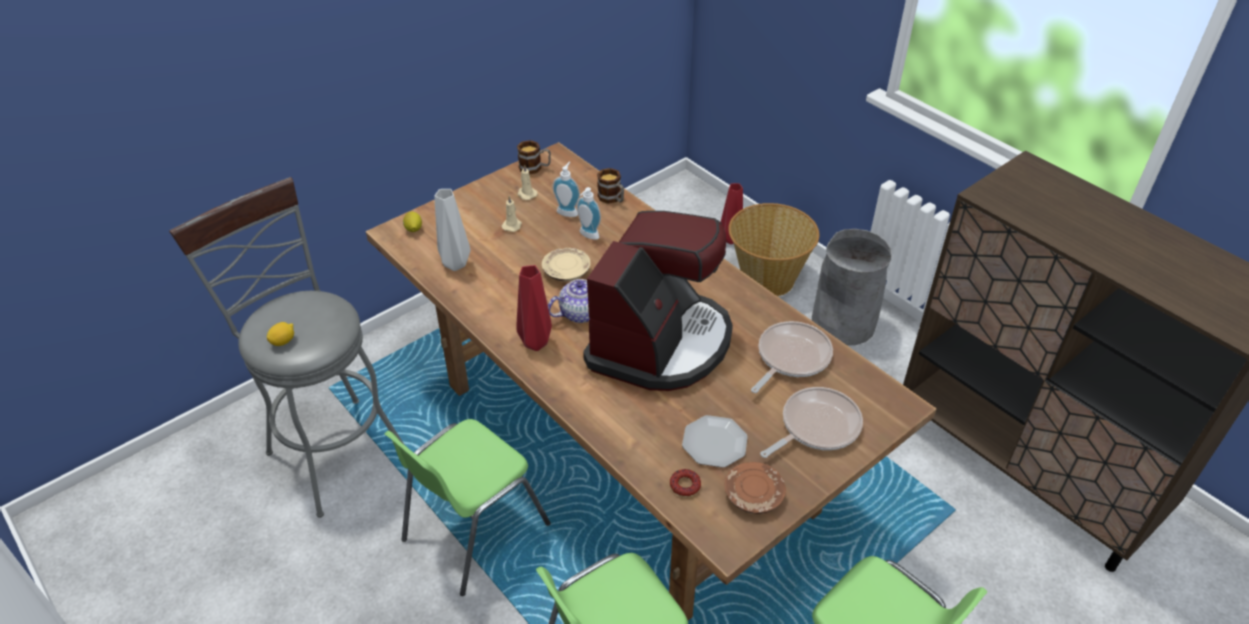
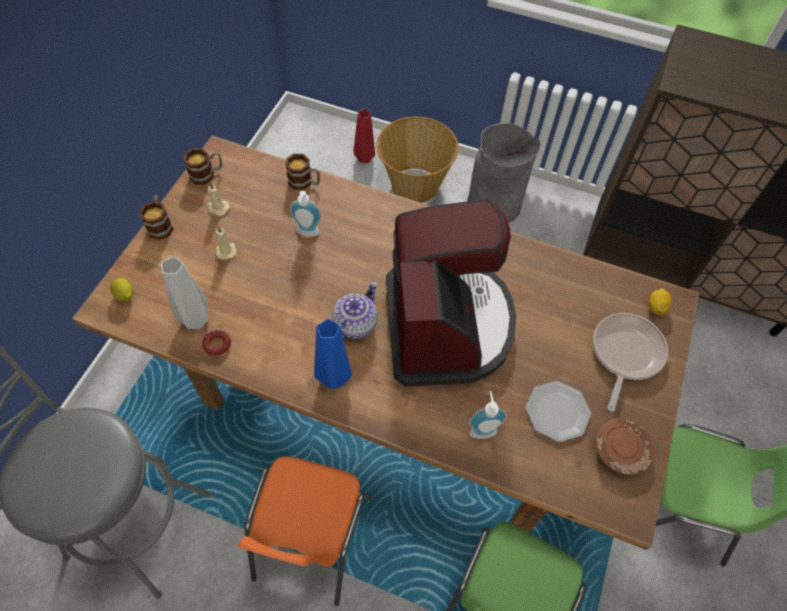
camera: 30 degrees left, 15 degrees up
lemon [267,322,294,346] -> lemon moved to [648,289,672,315]
green chair [384,419,551,596] -> orange chair [238,456,372,606]
red vase [516,265,552,351] -> blue vase [314,319,352,389]
beige plate [542,248,591,281] -> none
soap dispenser [552,162,580,217] -> soap dispenser moved to [469,391,507,439]
donut [670,469,701,497] -> donut moved to [202,330,231,356]
frying pan [751,321,833,393] -> none
none -> mug [139,195,173,240]

